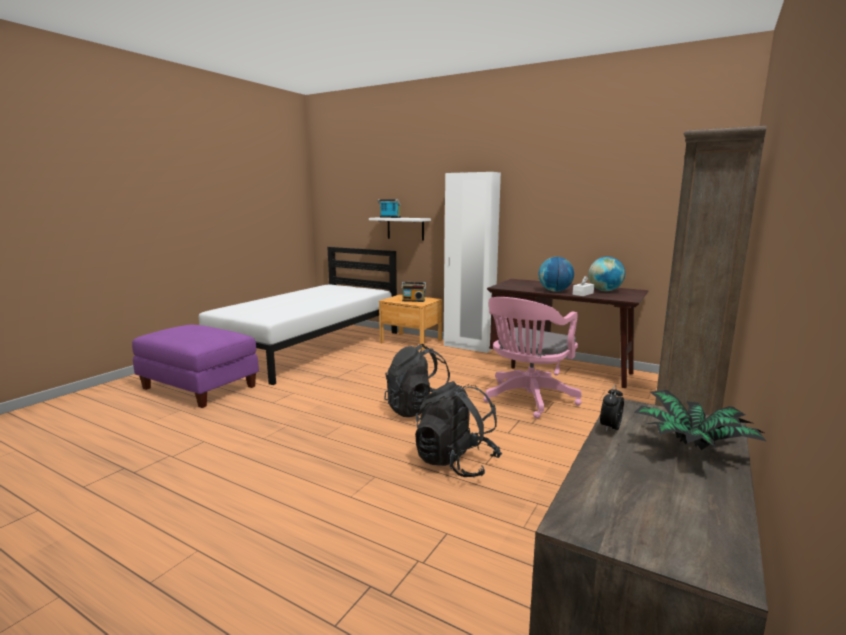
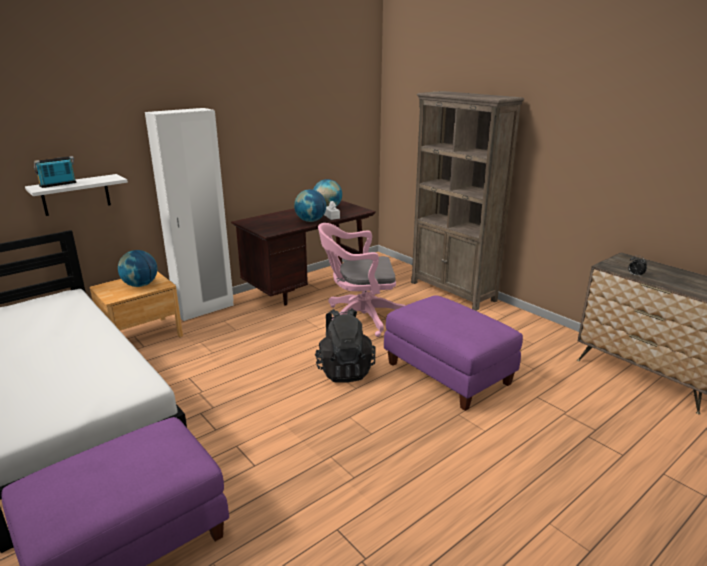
camera: 70 degrees left, 10 degrees up
radio [401,282,426,302] -> globe [118,250,157,287]
black backpack [415,381,502,477] -> purple ottoman [384,295,523,411]
pink office chair [484,297,581,419] -> pink office chair turned 120 degrees clockwise [318,223,406,337]
potted plant [634,390,766,450] -> none

